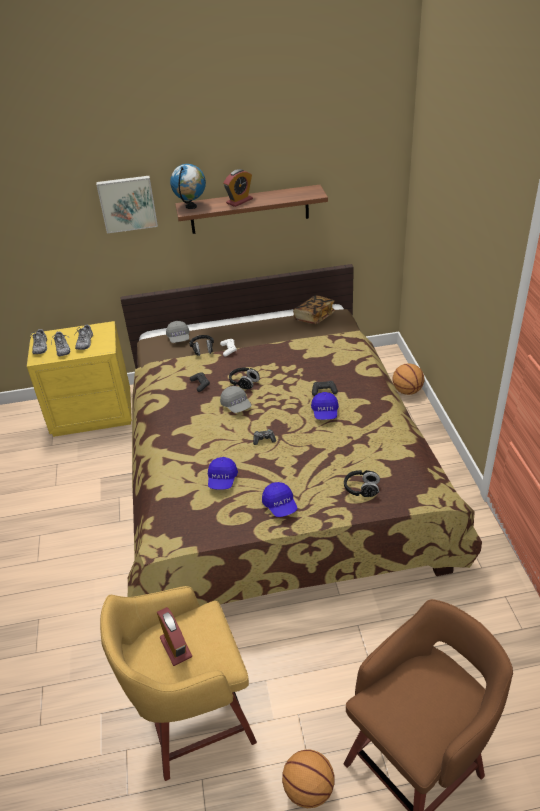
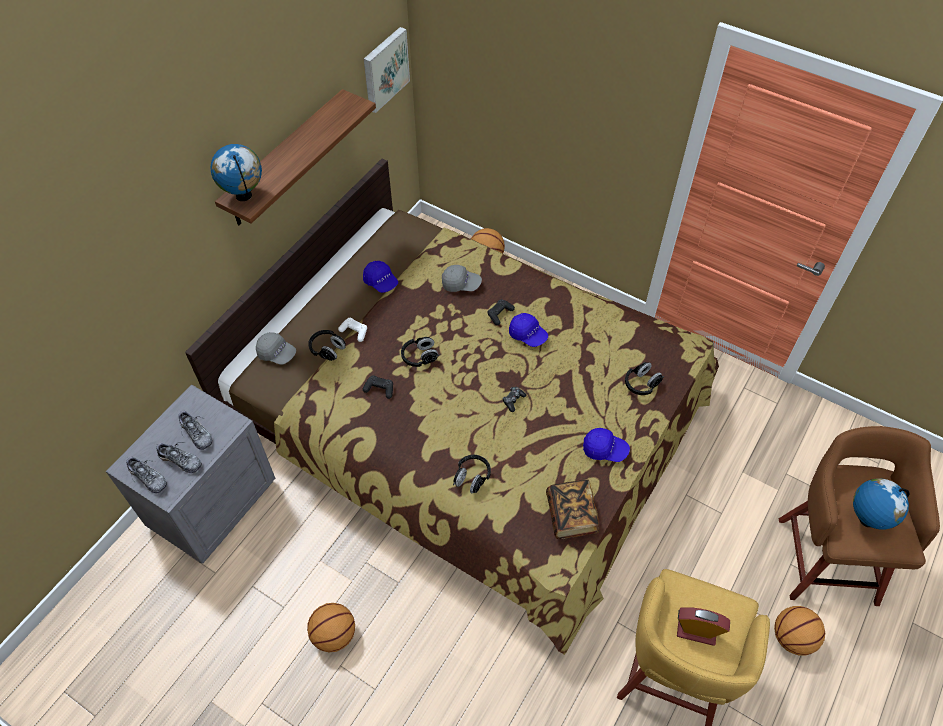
camera: 50 degrees left, 15 degrees up
yellow nightstand [27,321,132,437] -> grey nightstand [106,384,275,564]
picture [96,176,158,233] -> picture moved to [364,27,410,113]
blue cap [208,457,238,490] -> blue cap moved to [363,261,398,293]
grey cap [220,386,252,413] -> grey cap moved to [442,265,482,292]
alarm clock [223,169,253,207] -> none
book [293,295,335,324] -> book moved to [546,480,599,539]
none -> basketball [307,603,355,652]
none -> black headphones [453,455,491,493]
none -> globe [853,478,910,530]

